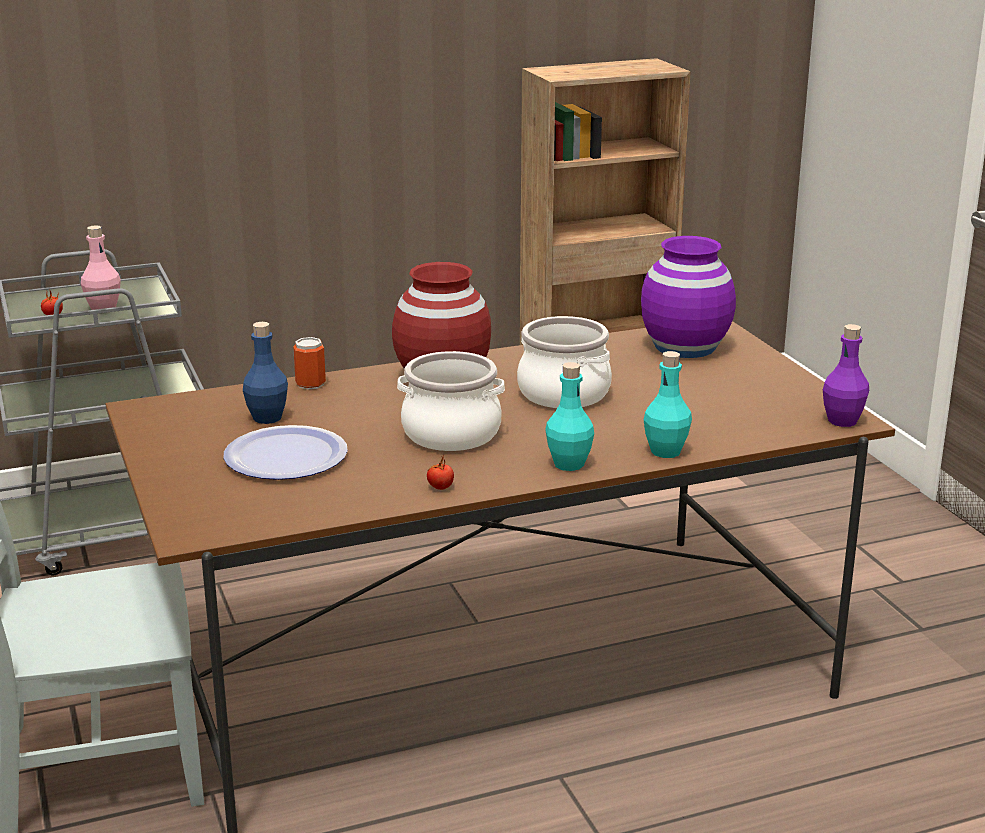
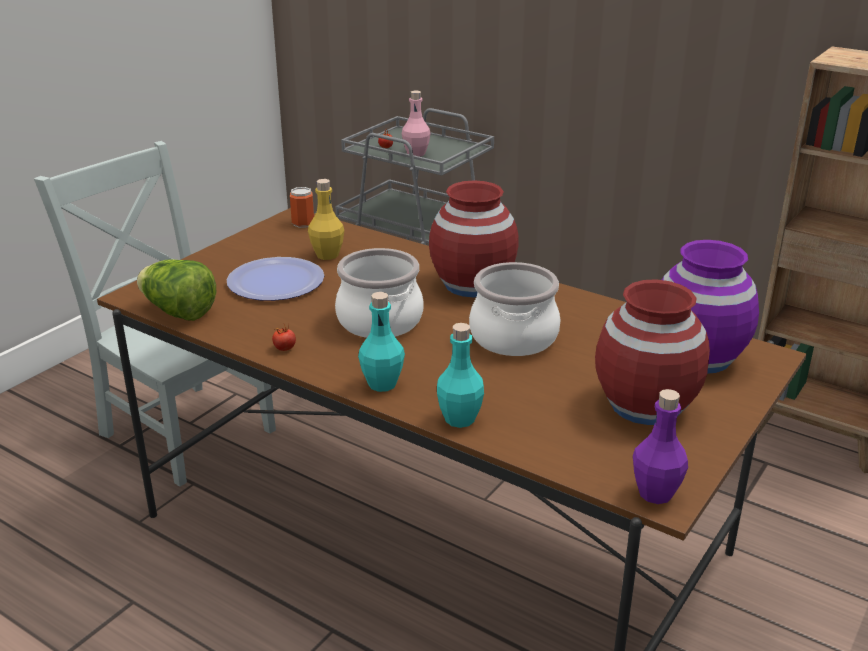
camera: 55 degrees right, 5 degrees up
blue bottle [243,322,288,424] -> yellow bottle [308,179,344,260]
can [293,337,326,390] -> can moved to [290,187,314,228]
none -> lettuce [137,259,216,321]
none -> red vase [595,279,710,425]

